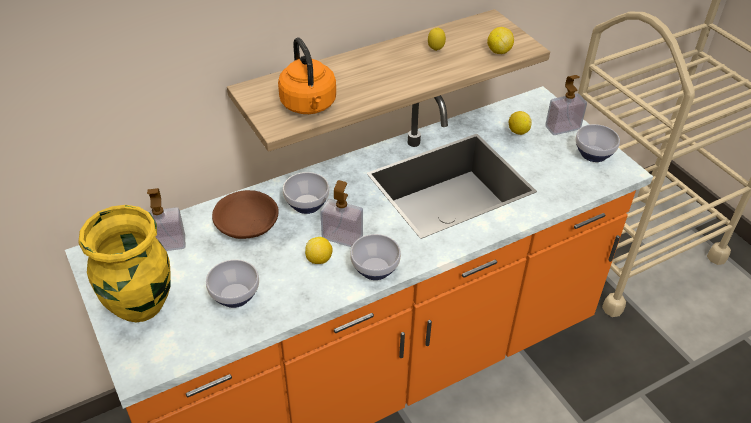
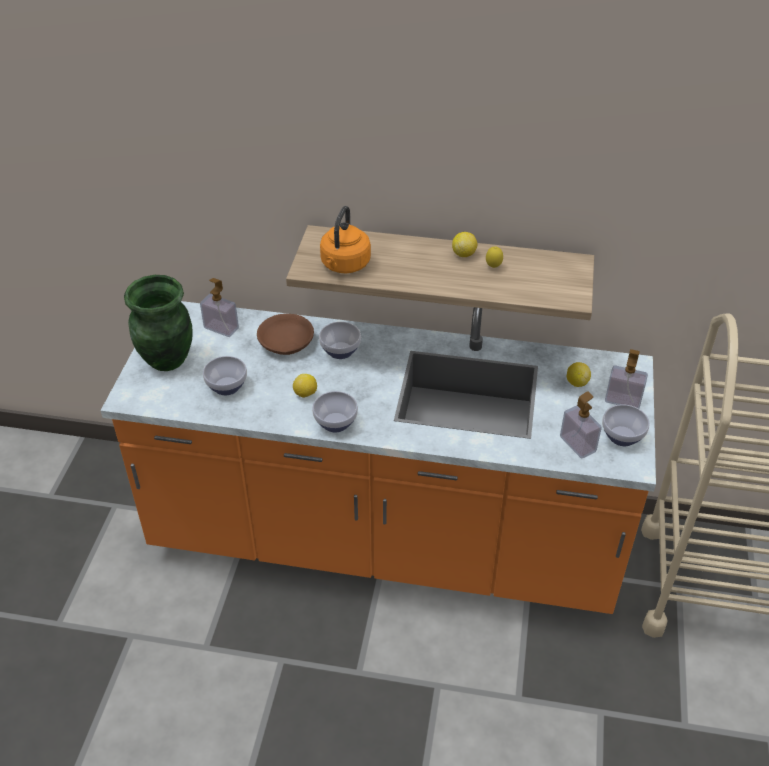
camera: 40 degrees right, 0 degrees up
yellow vase [79,205,171,322] -> green vase [124,275,193,371]
soap dispenser [321,180,363,247] -> soap dispenser moved to [560,391,602,459]
lemon [487,27,514,54] -> lemon moved to [452,232,477,257]

